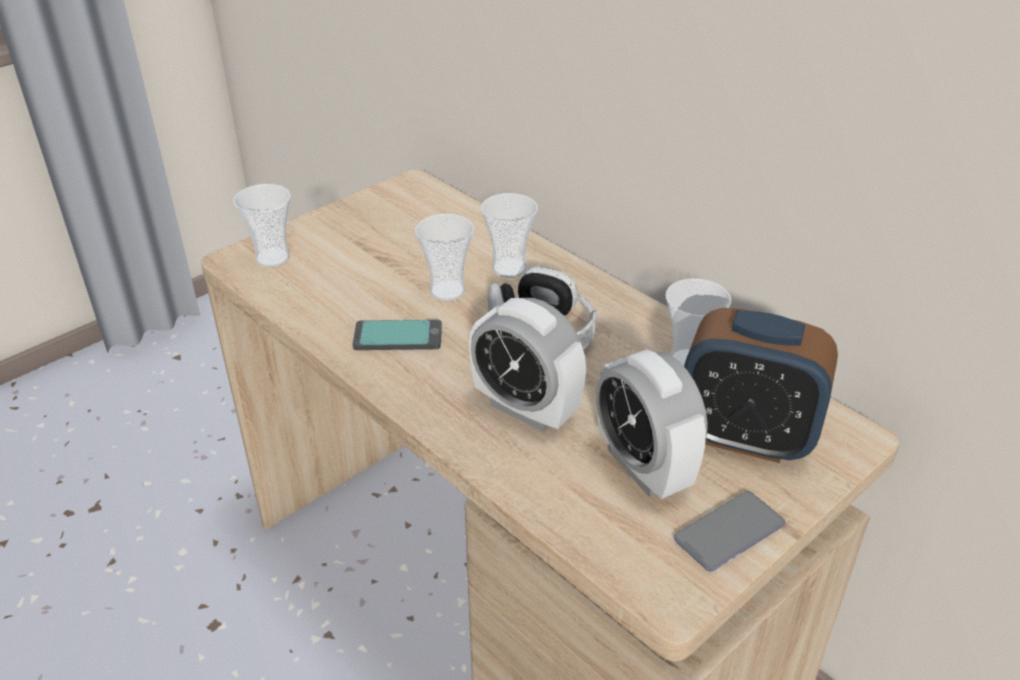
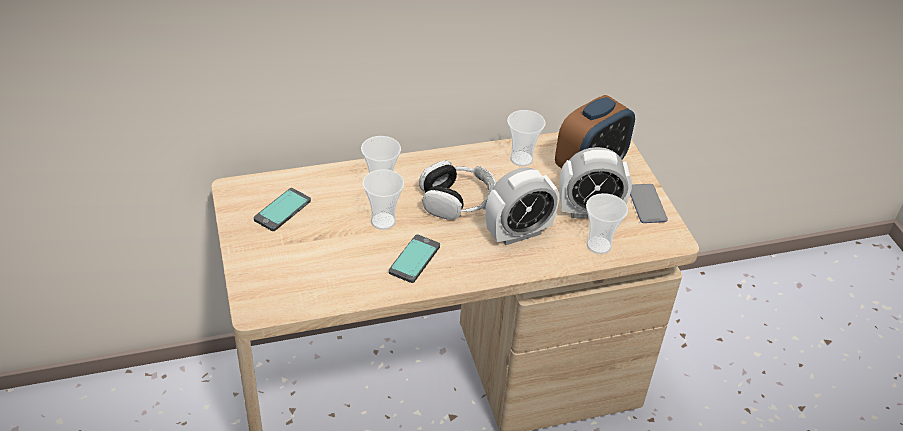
camera: 65 degrees left, 5 degrees up
cup [233,184,291,267] -> cup moved to [586,193,628,254]
none -> phone [254,188,311,231]

